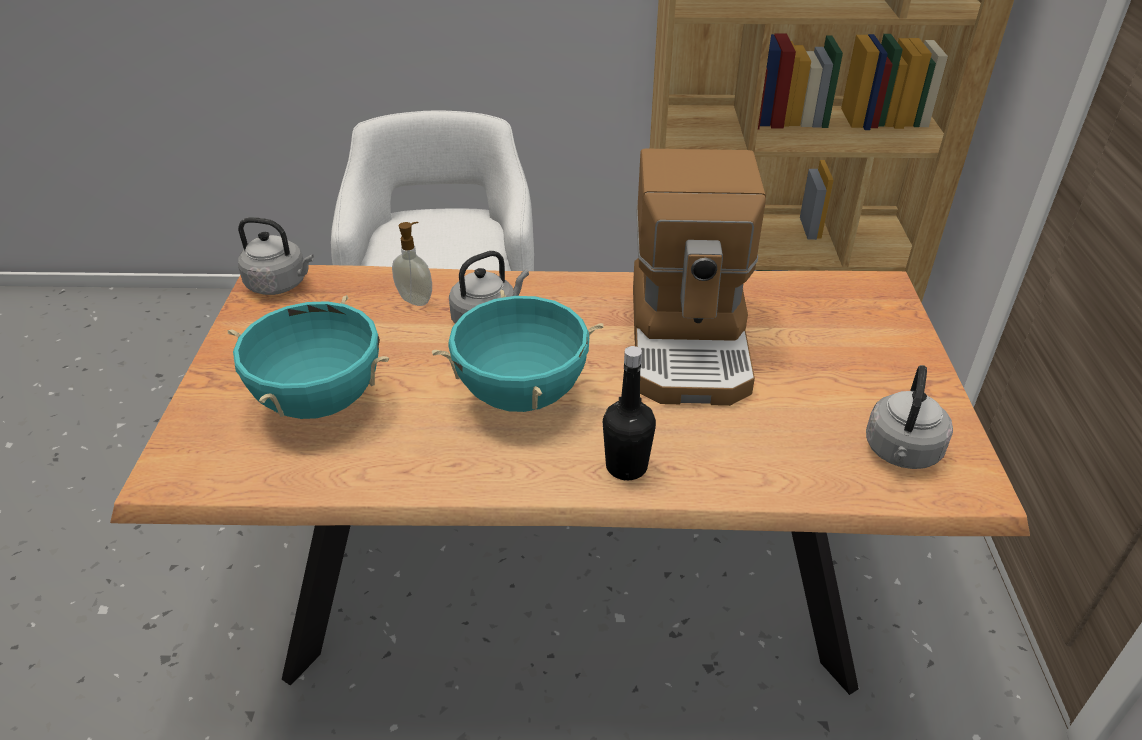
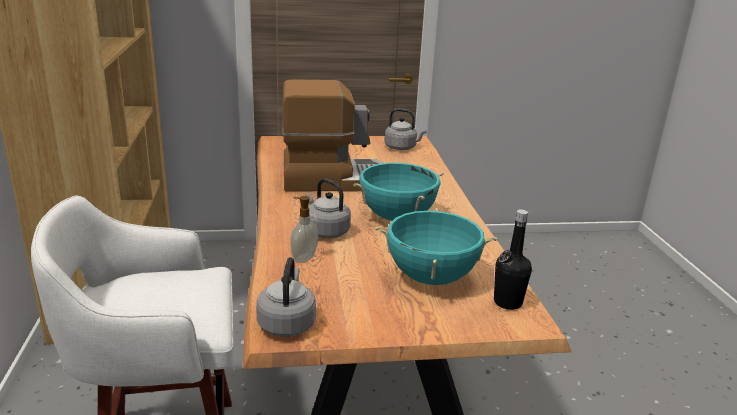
camera: 100 degrees left, 15 degrees down
black bottle [603,346,656,480] -> black bottle moved to [494,210,532,310]

